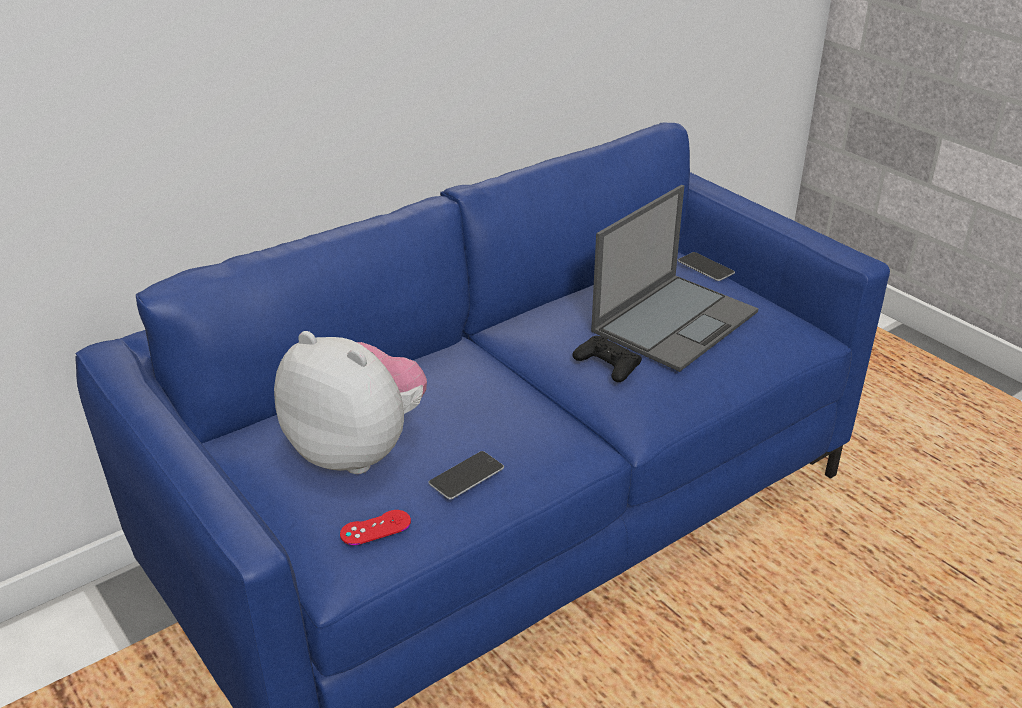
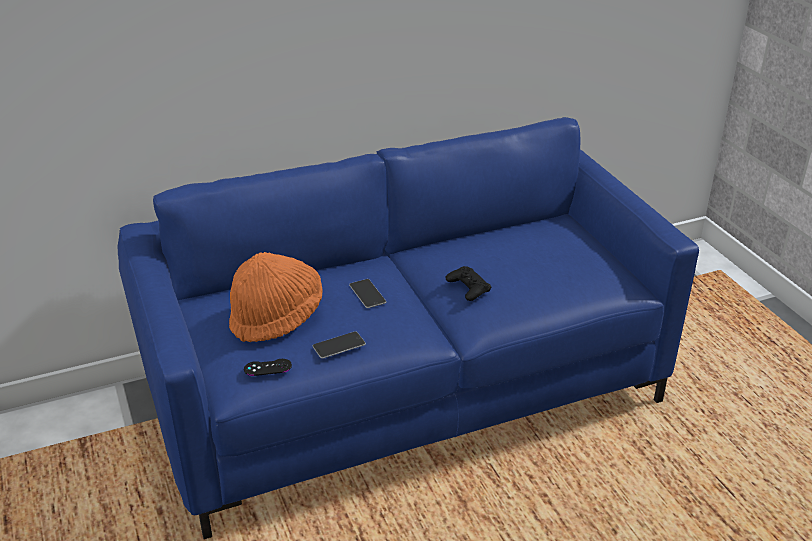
camera: 15 degrees right, 0 degrees up
plush toy [274,331,427,474] -> orange hat [229,252,323,342]
red game controller [340,510,411,545] -> black game controller [244,359,292,376]
laptop [591,185,759,372] -> none
phone [678,252,735,281] -> phone moved to [349,279,386,308]

